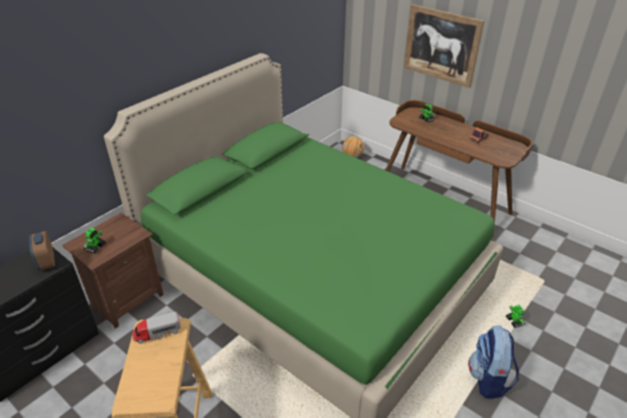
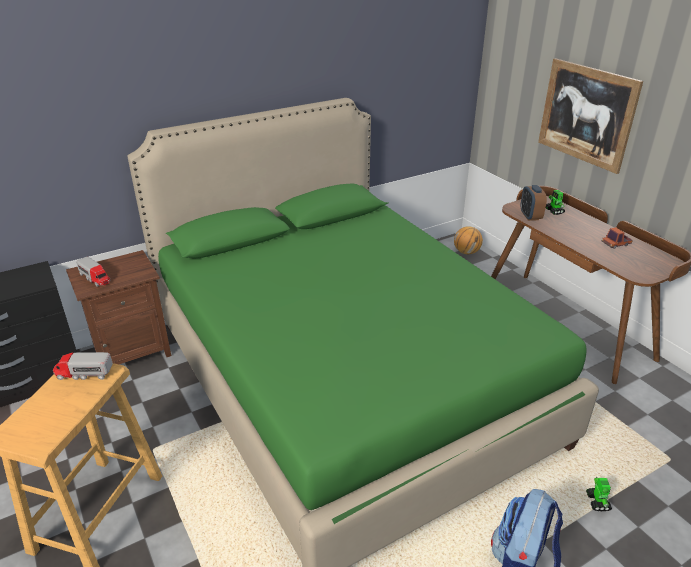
camera: 20 degrees right, 5 degrees down
alarm clock [29,231,55,271] -> alarm clock moved to [521,185,547,221]
toy robot [84,228,106,253] -> toy truck [76,257,111,287]

